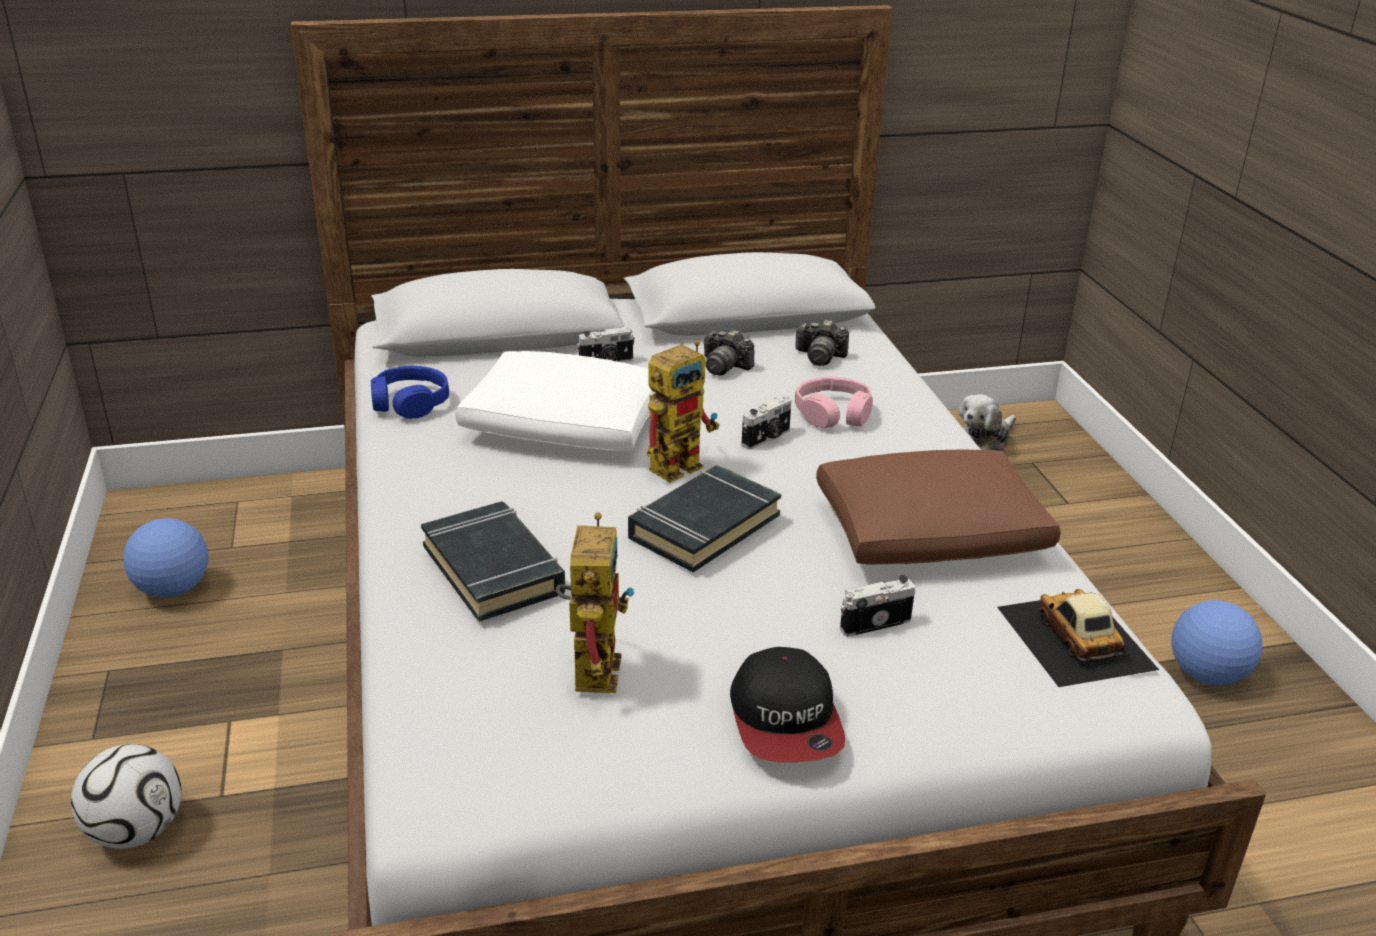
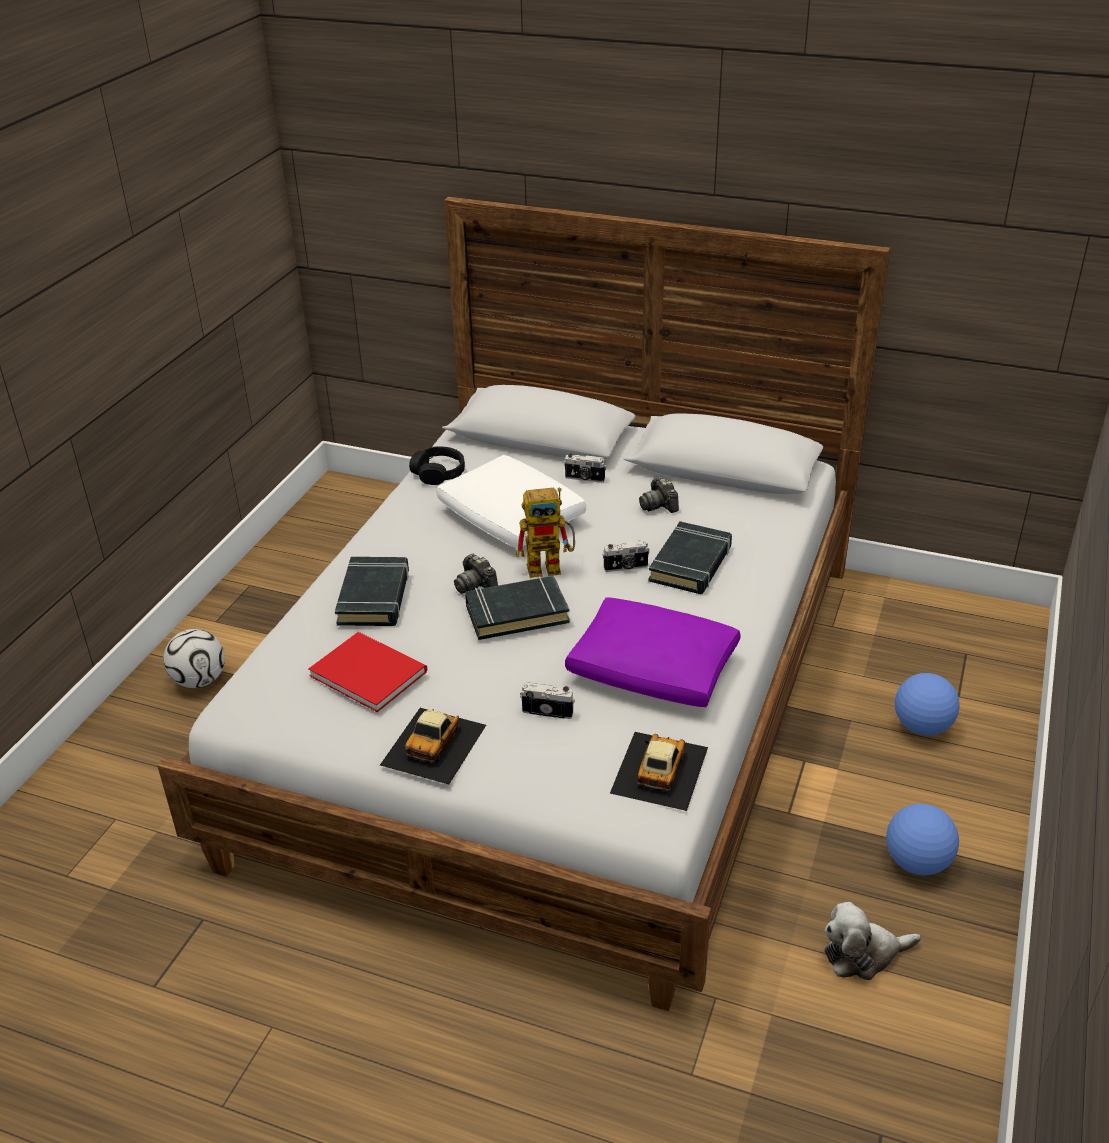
camera: 35 degrees right, 5 degrees up
football [123,518,208,598] -> football moved to [895,673,960,736]
blue headphones [371,366,449,419] -> black headphones [409,446,465,485]
toy robot [556,512,635,693] -> red book [308,632,427,712]
cap [730,647,845,762] -> toy car [380,708,486,785]
camera [795,320,849,366] -> camera moved to [454,554,498,594]
pink headphones [795,377,873,428] -> black book [648,521,732,594]
brown pillow [816,449,1061,564] -> purple pillow [565,598,741,707]
plush toy [959,394,1016,453] -> plush toy moved to [825,902,921,980]

